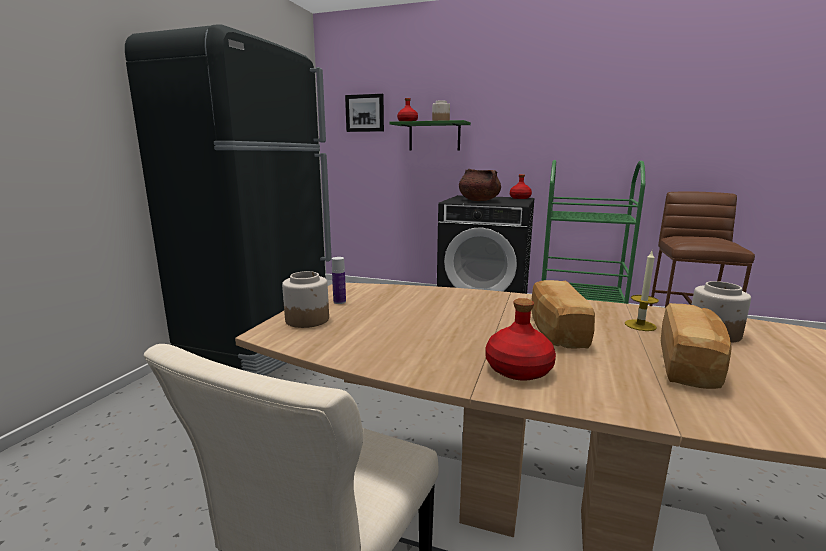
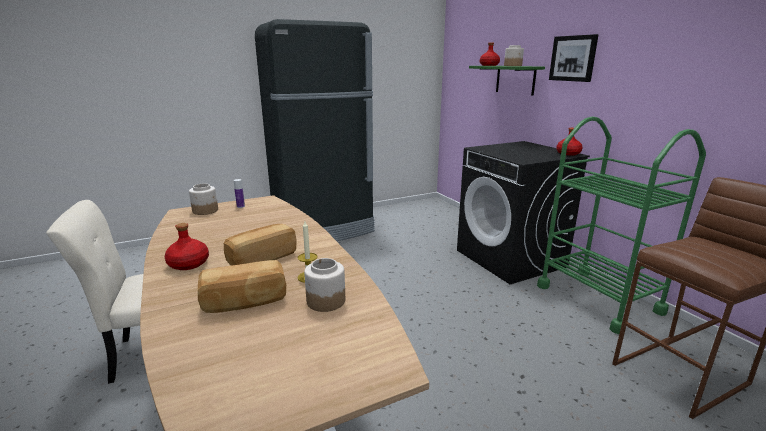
camera: 45 degrees right, 5 degrees up
picture [345,94,384,132] -> picture moved to [549,34,599,82]
brown cooking pot [459,169,501,201] -> none

